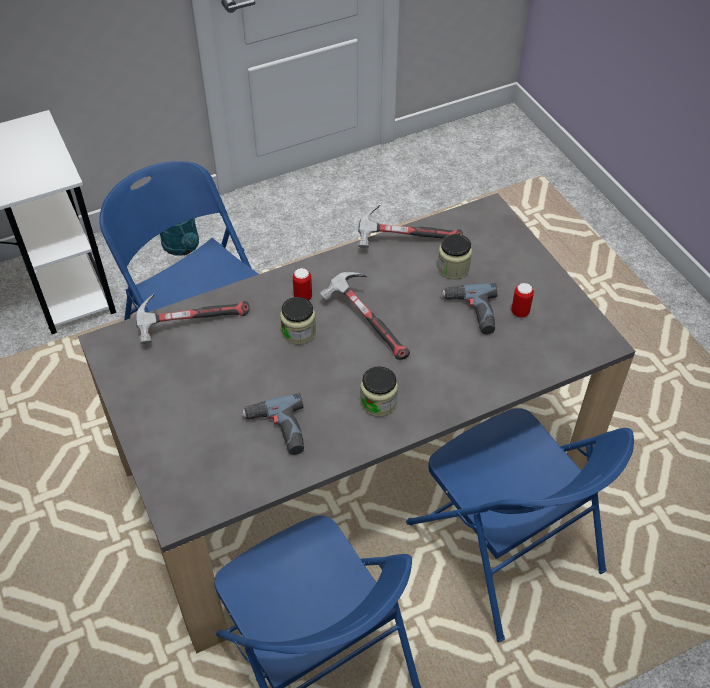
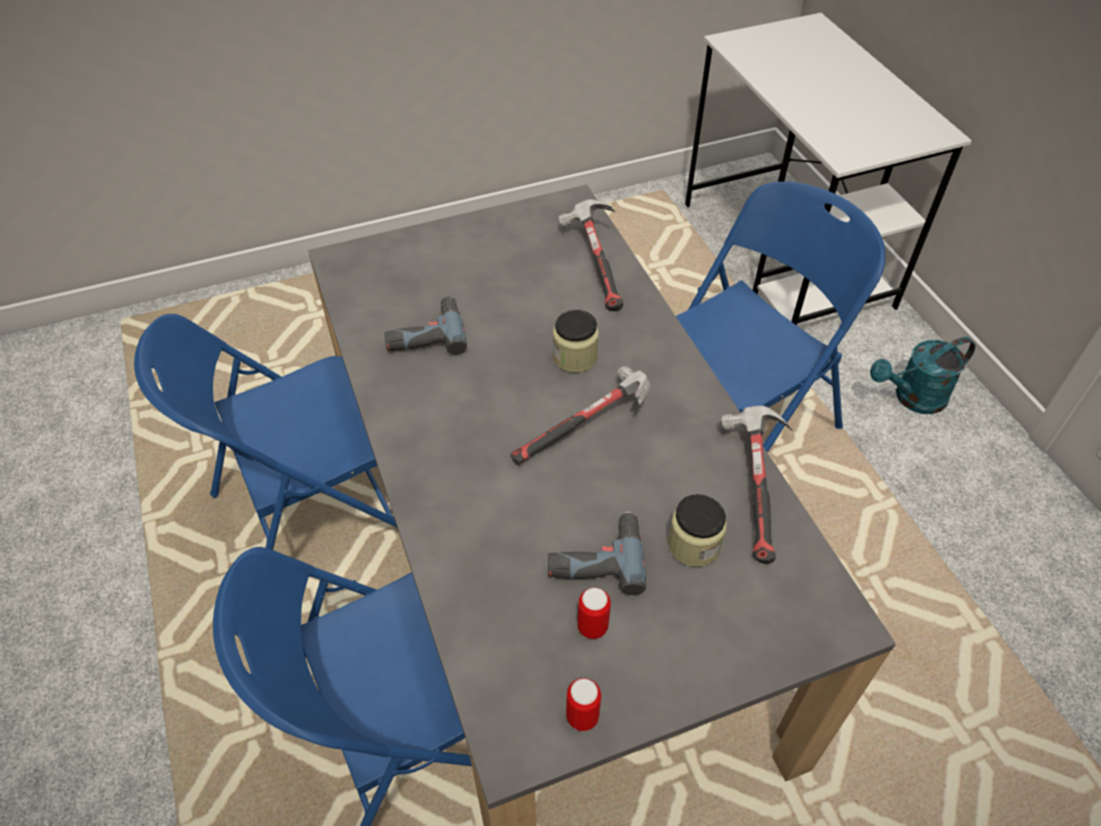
camera: 95 degrees right, 0 degrees up
can [293,268,312,300] -> can moved to [566,678,601,731]
jar [361,366,398,417] -> none

